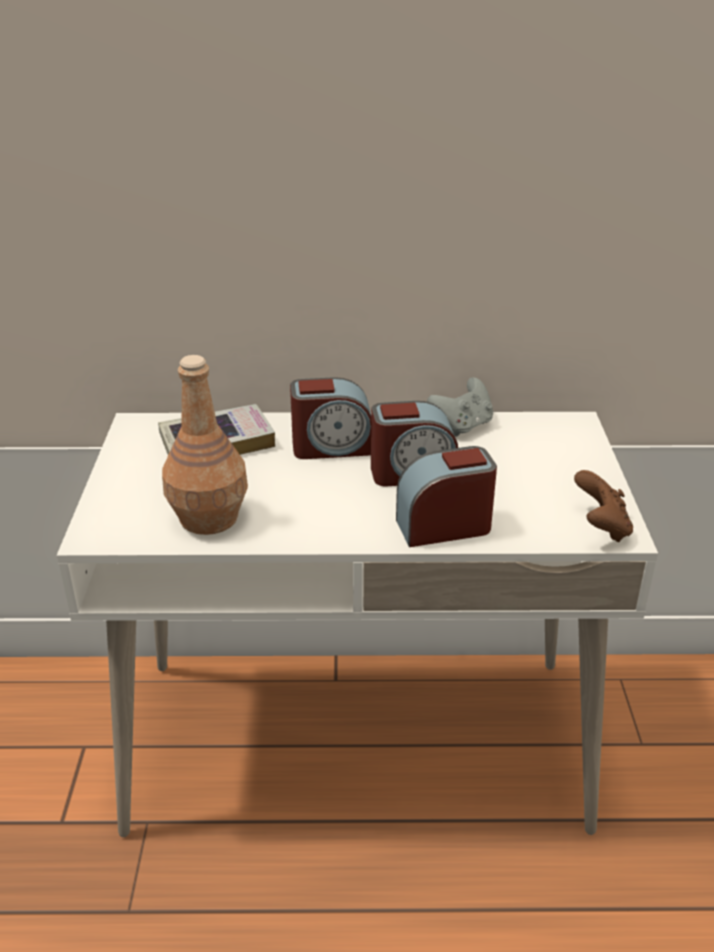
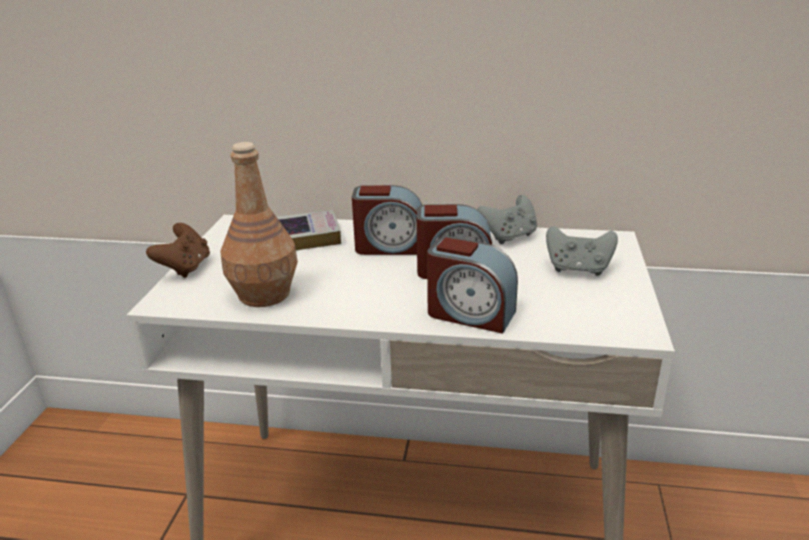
camera: 10 degrees right, 5 degrees down
alarm clock [396,446,497,547] -> alarm clock turned 150 degrees counterclockwise [427,237,518,334]
brown game controller [574,470,633,542] -> brown game controller moved to [146,223,210,278]
none -> grey game controller [546,226,618,276]

